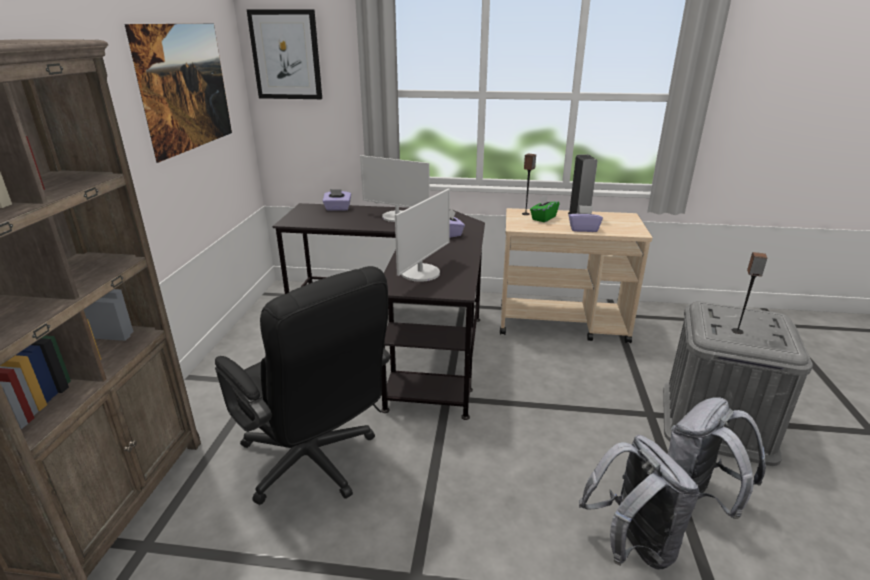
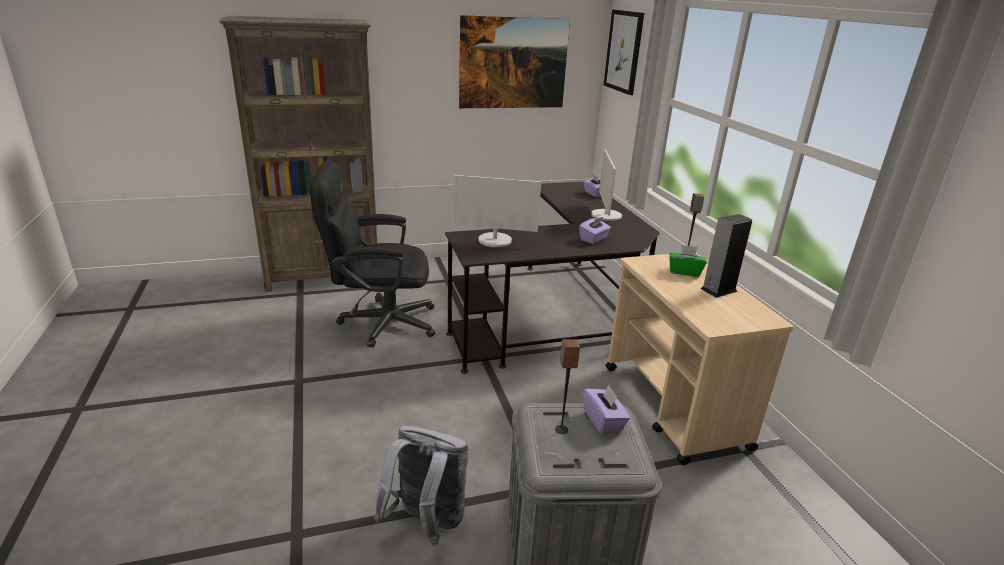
camera: 65 degrees right, 0 degrees up
black office chair [215,266,390,505] -> black office chair turned 60 degrees clockwise [310,160,435,348]
purple tissue box [569,205,603,232] -> purple tissue box moved to [583,385,630,435]
grey backpack [579,435,700,570] -> none

